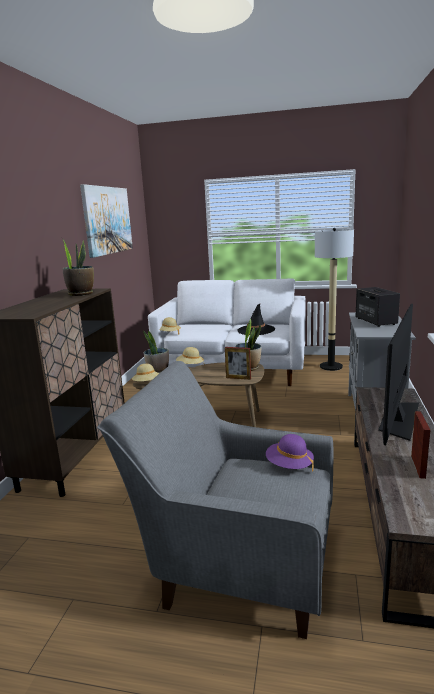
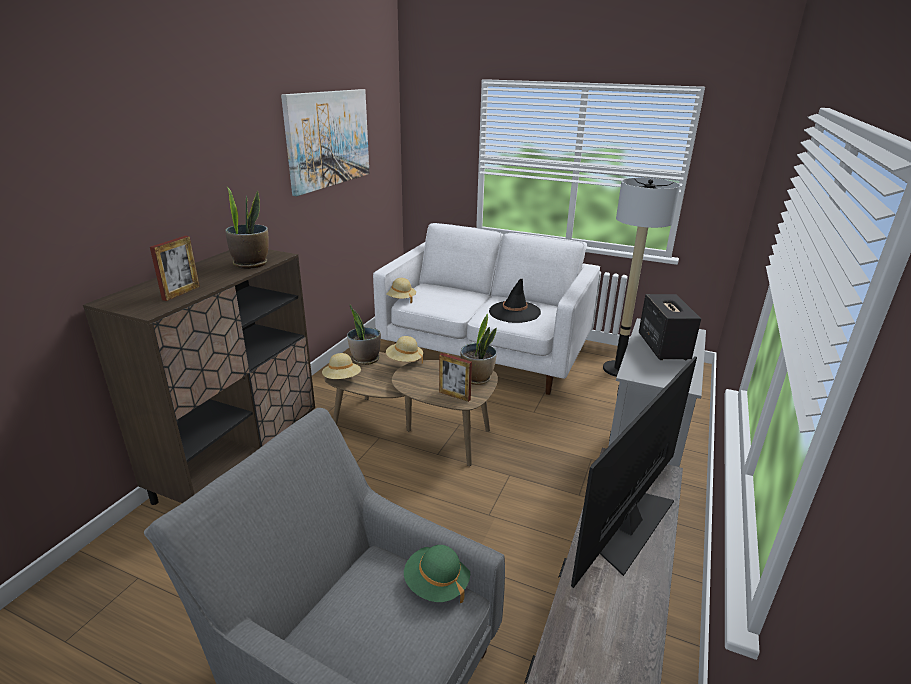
camera: 10 degrees right, 10 degrees up
purple hat [266,434,314,472] -> green hat [404,545,470,603]
picture frame [411,411,430,479] -> picture frame moved to [150,236,200,301]

